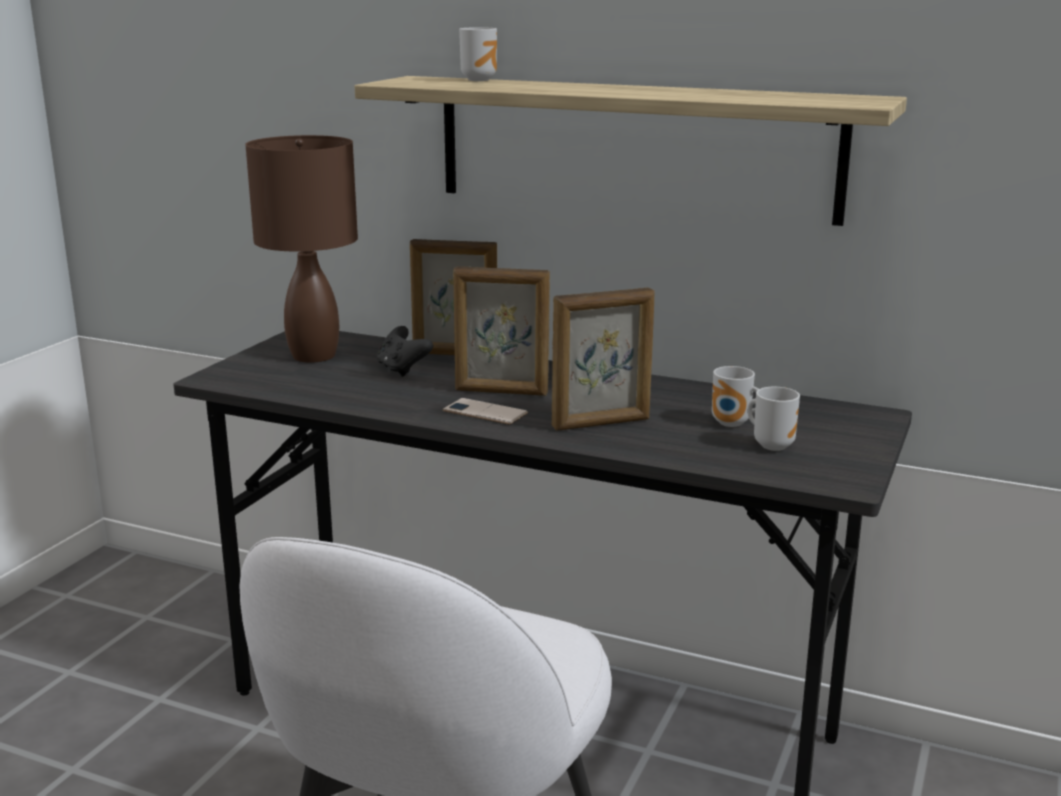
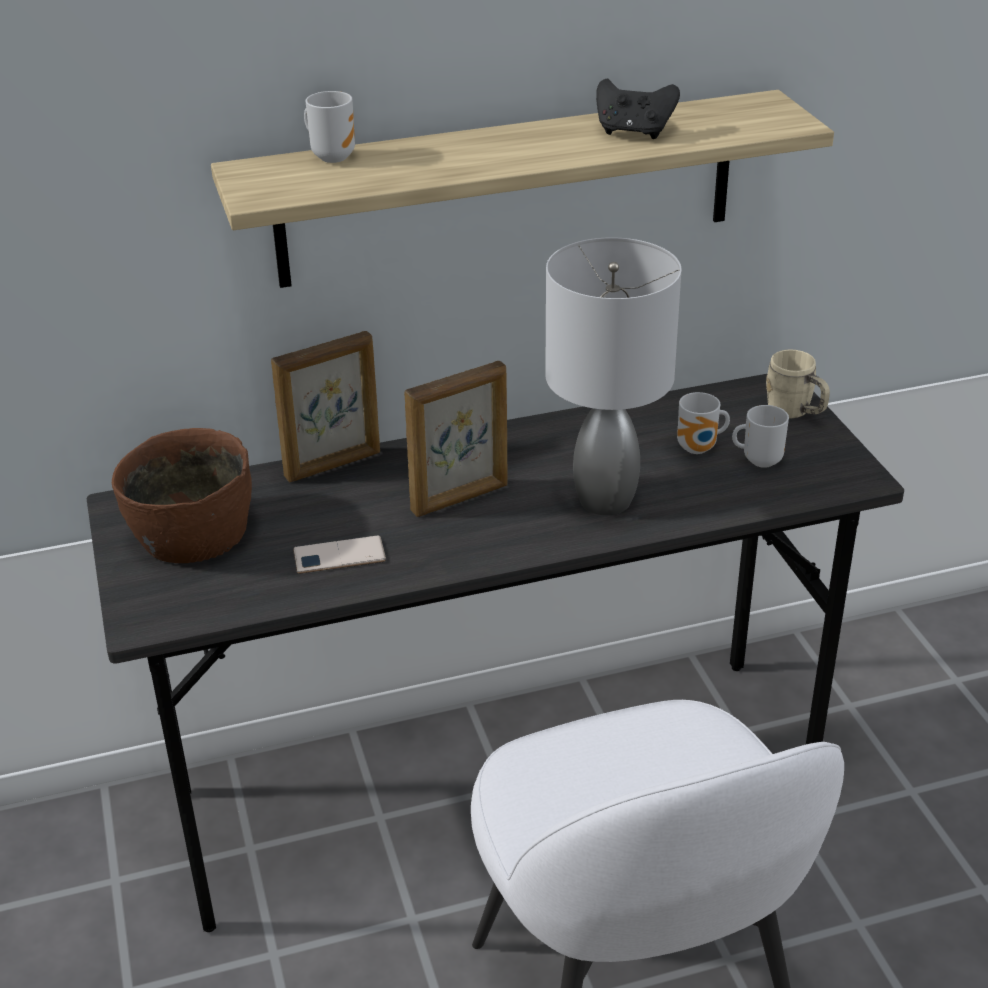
camera: 40 degrees left, 15 degrees up
brown table lamp [245,135,358,363] -> brown bowl [112,428,252,563]
black game controller [377,326,433,377] -> black game controller moved to [596,78,680,139]
phone [443,398,528,425] -> phone moved to [293,535,386,574]
picture frame [552,288,654,431] -> grey table lamp [545,237,681,515]
none -> beige mug [766,349,830,419]

